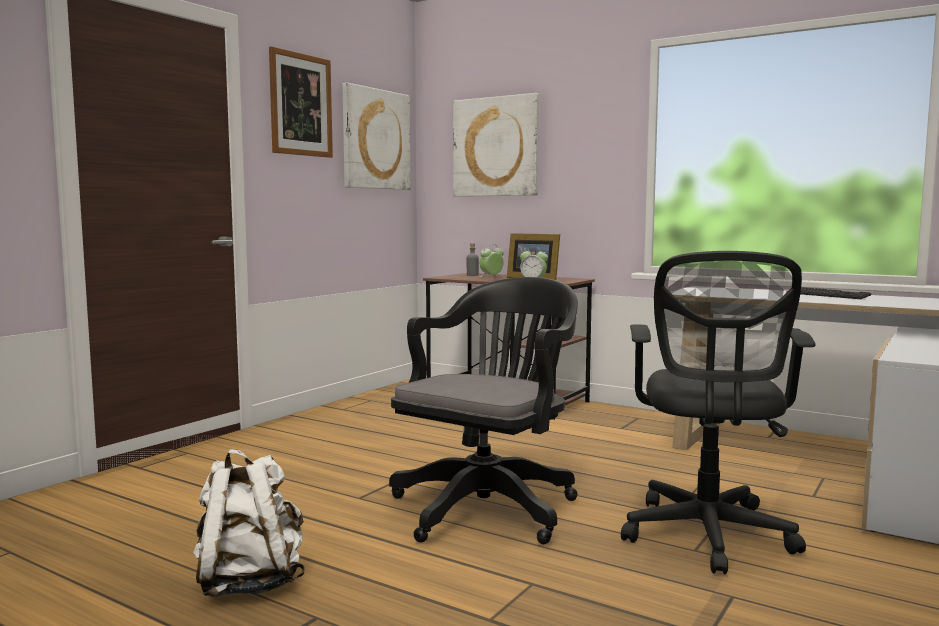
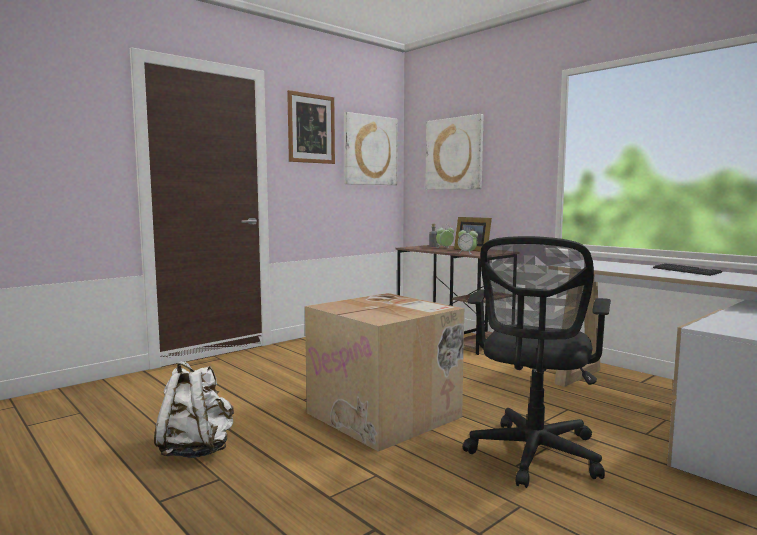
camera: 15 degrees right, 0 degrees up
black office chair [389,277,578,545] -> cardboard box [305,293,464,452]

